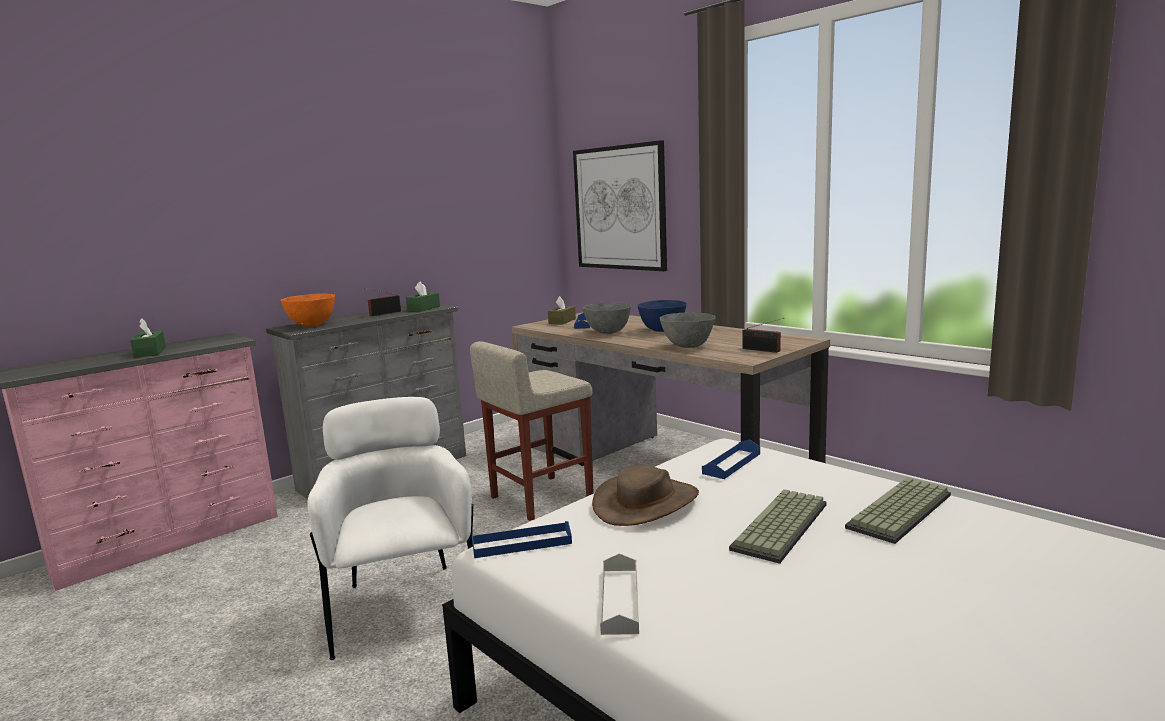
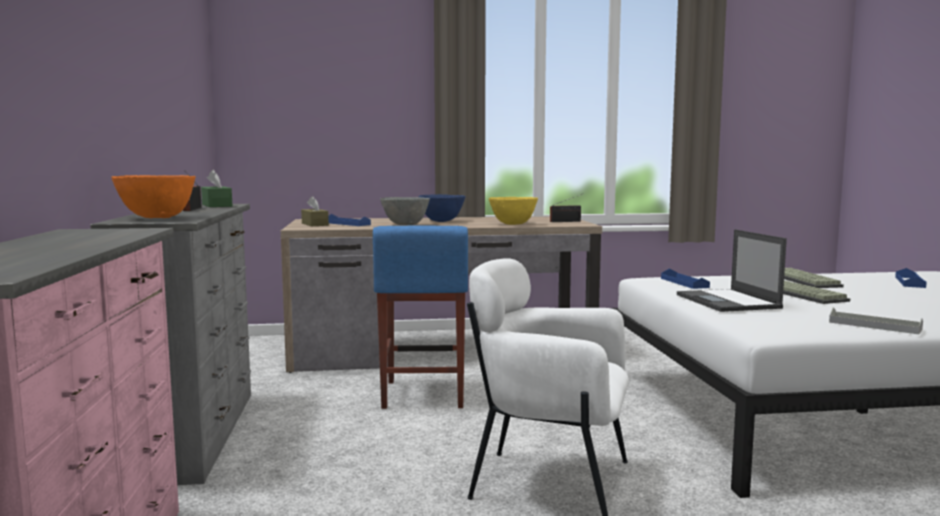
camera: 55 degrees left, 5 degrees down
green tissue box [130,318,166,358] -> none
beige stool [470,341,594,521] -> blue stool [373,226,468,409]
blue tray [472,521,572,558] -> blue tray moved to [895,268,927,288]
picture [573,140,667,271] -> none
brown hat [592,465,699,526] -> laptop [677,229,787,312]
grey bowl [660,313,715,348] -> yellow bowl [489,197,538,225]

